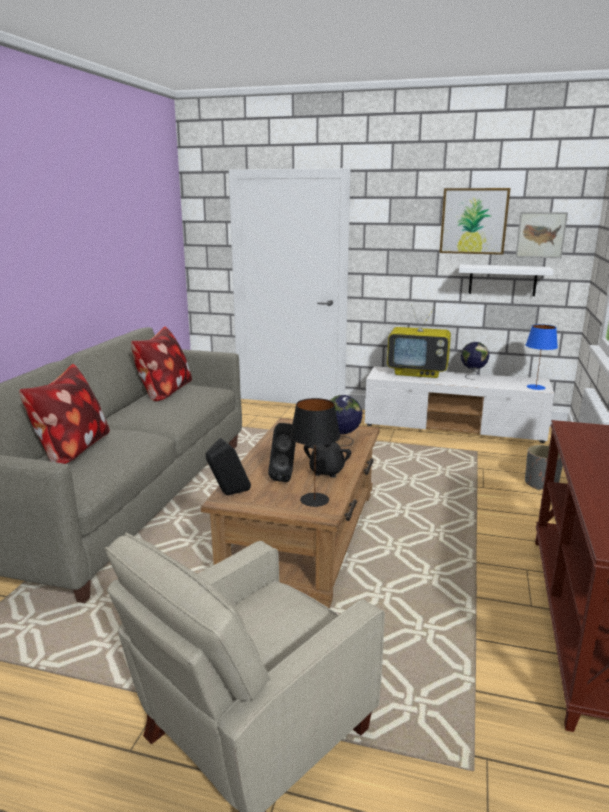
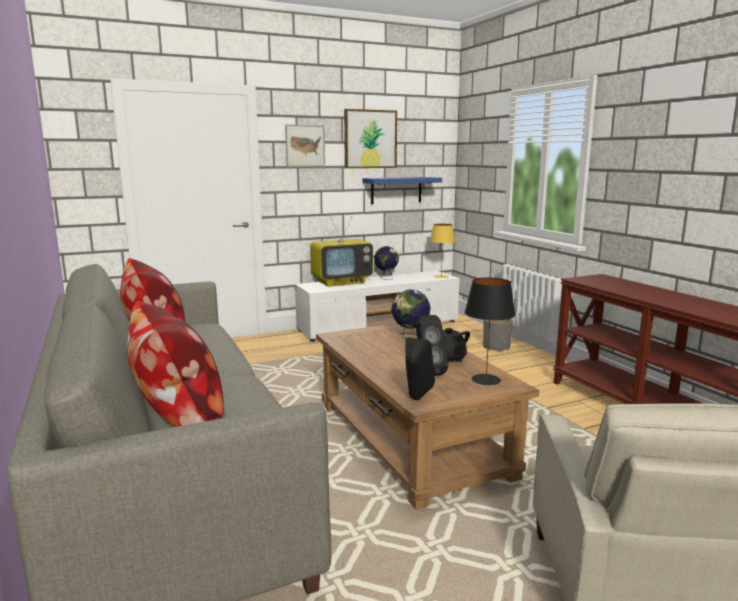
camera: 40 degrees left, 5 degrees down
white shelf [459,264,554,296] -> blue shelf [362,177,442,204]
picture [515,212,568,258] -> picture moved to [285,124,325,167]
blue table lamp [526,324,558,390] -> yellow table lamp [430,224,455,278]

